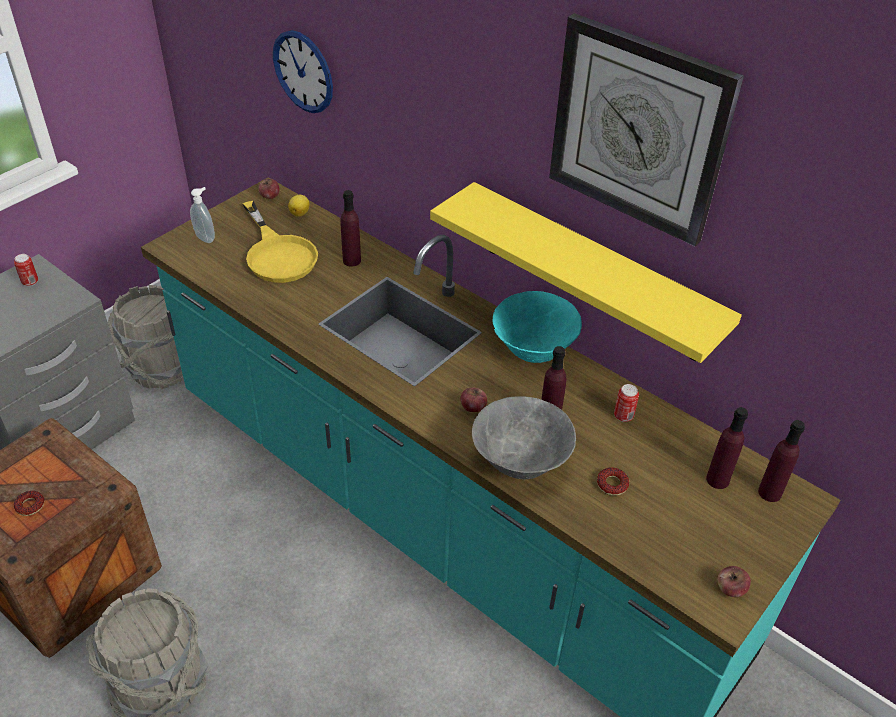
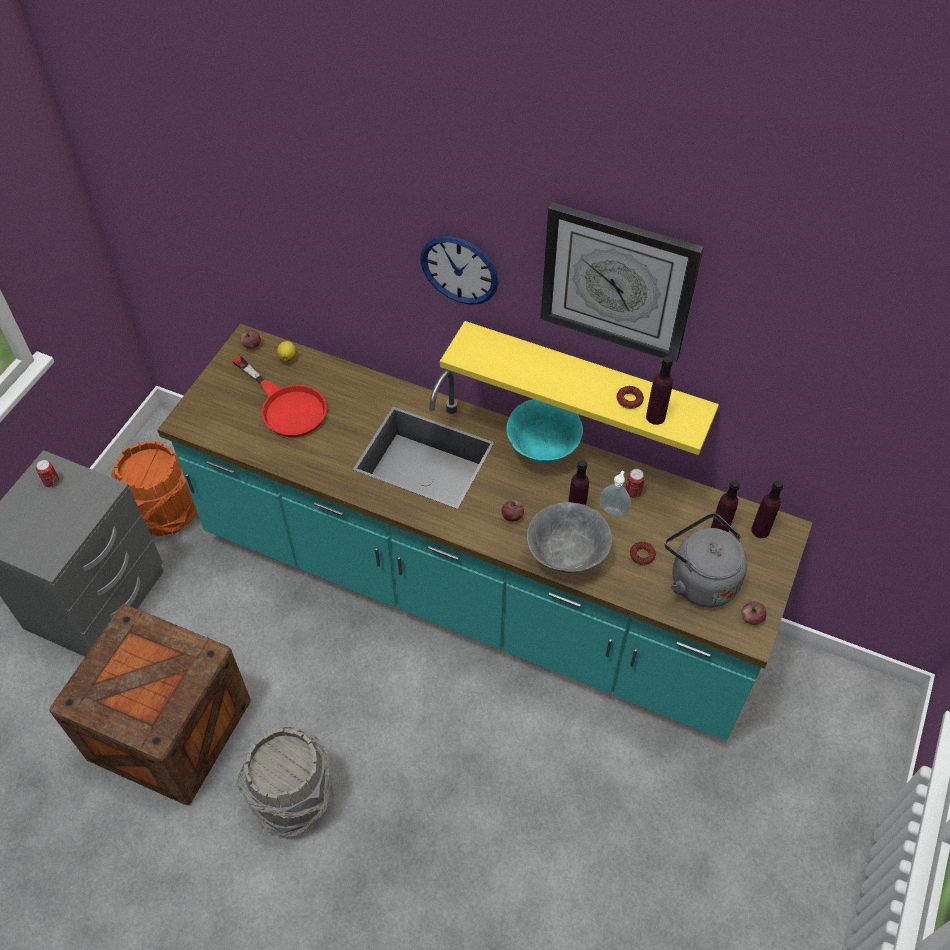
camera: 15 degrees left, 10 degrees up
donut [14,491,44,516] -> donut moved to [617,386,644,409]
grey bucket [107,285,184,389] -> orange bucket [111,441,197,536]
soap dispenser [190,187,215,243] -> soap dispenser moved to [600,471,631,517]
yellow frying pan [243,201,318,283] -> red frying pan [232,356,327,437]
wall clock [273,30,333,113] -> wall clock moved to [420,236,498,305]
purple bottle [340,190,361,267] -> purple bottle moved to [646,356,673,425]
none -> grey kettle [665,513,747,607]

